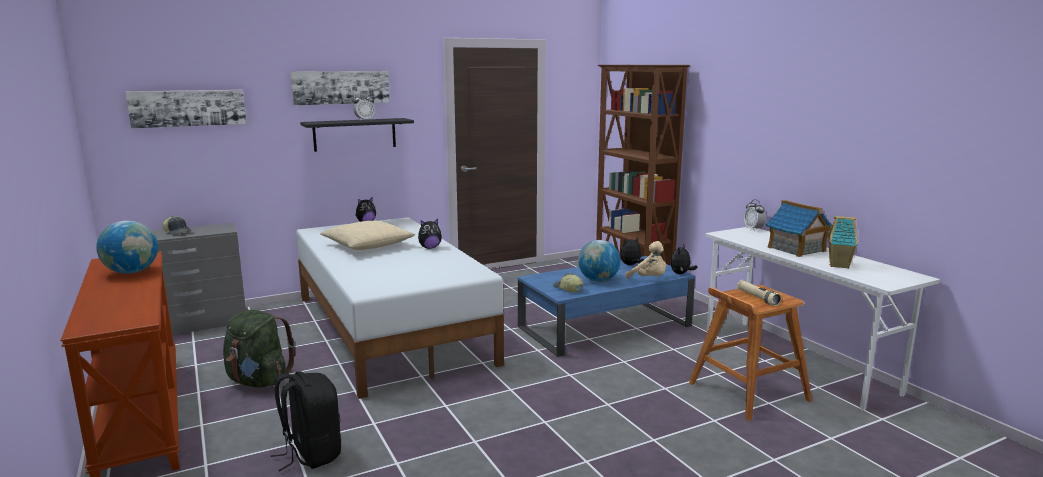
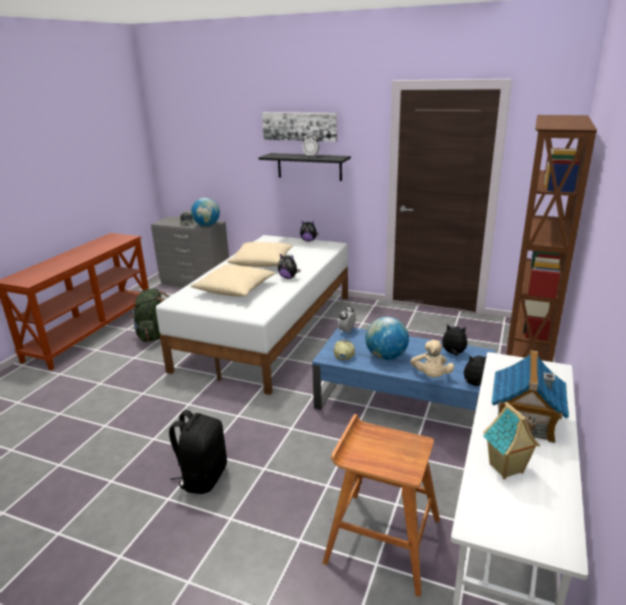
camera: 50 degrees right, 10 degrees up
globe [96,221,158,274] -> globe moved to [191,198,220,226]
picture [126,90,246,128] -> none
black backpack [271,371,341,472] -> black backpack moved to [169,410,227,494]
beige flashlight [737,280,781,306] -> none
alarm clock [744,200,766,231] -> alarm clock moved to [338,305,356,333]
none -> beige pillow [190,264,275,297]

